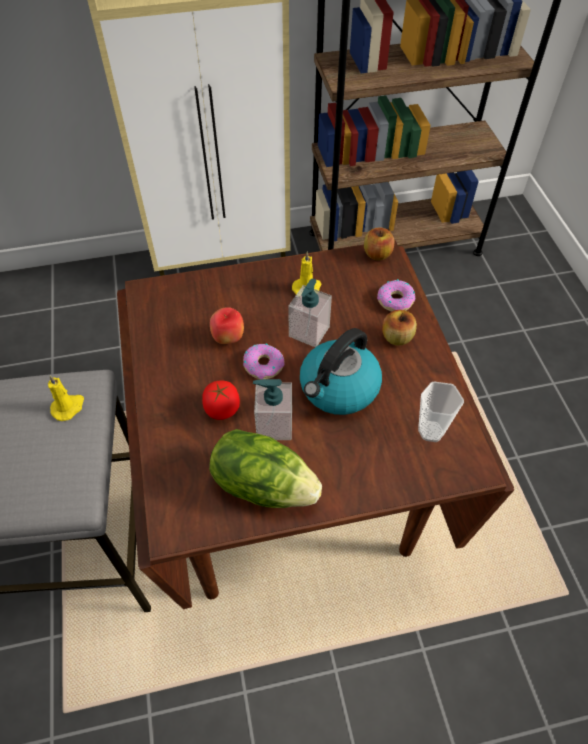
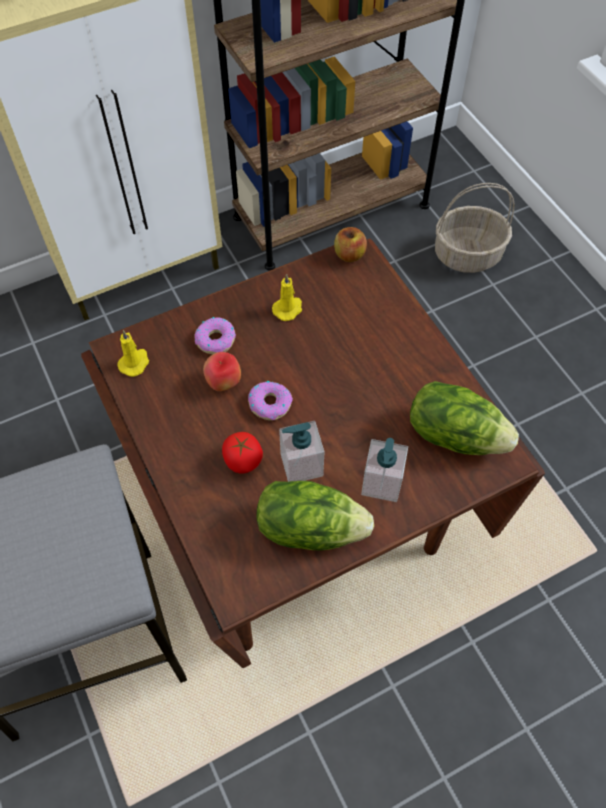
camera: 15 degrees left, 5 degrees up
yellow candle [48,375,84,421] -> yellow candle moved to [117,330,149,377]
soap dispenser [288,279,332,347] -> soap dispenser moved to [361,438,408,502]
kettle [300,328,382,415] -> none
donut [377,279,415,312] -> donut moved to [195,317,236,354]
apple [382,310,417,346] -> none
cup [418,381,464,442] -> lettuce [410,381,519,455]
none -> basket [435,183,515,273]

